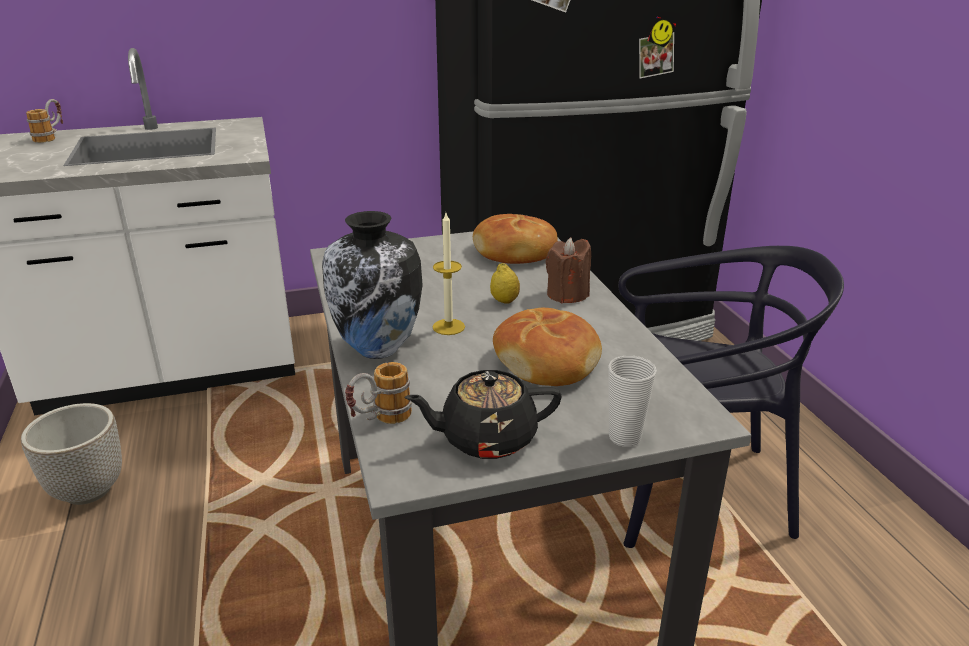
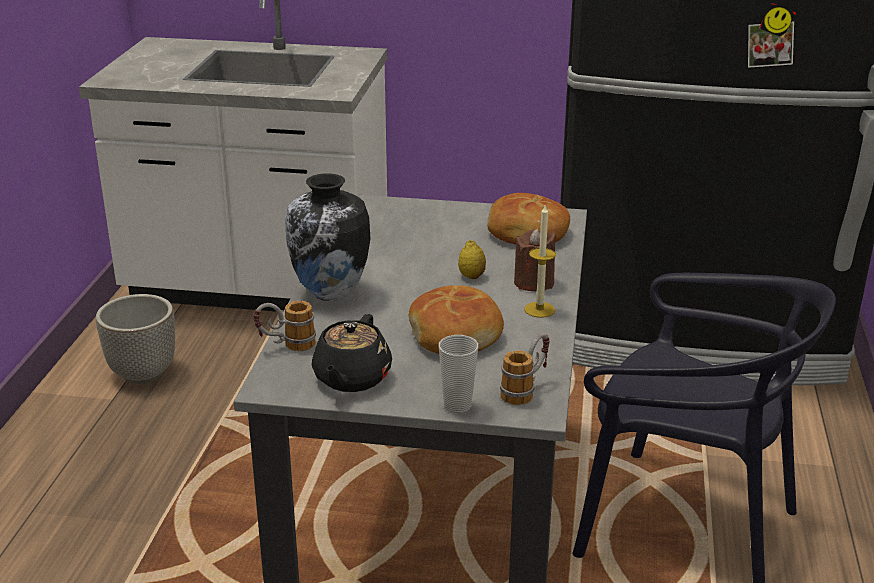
camera: 25 degrees right, 0 degrees up
mug [26,99,63,143] -> mug moved to [500,333,550,405]
black teapot [404,370,561,459] -> black teapot turned 90 degrees counterclockwise [312,314,392,392]
candle [433,213,465,335] -> candle moved to [524,205,556,318]

